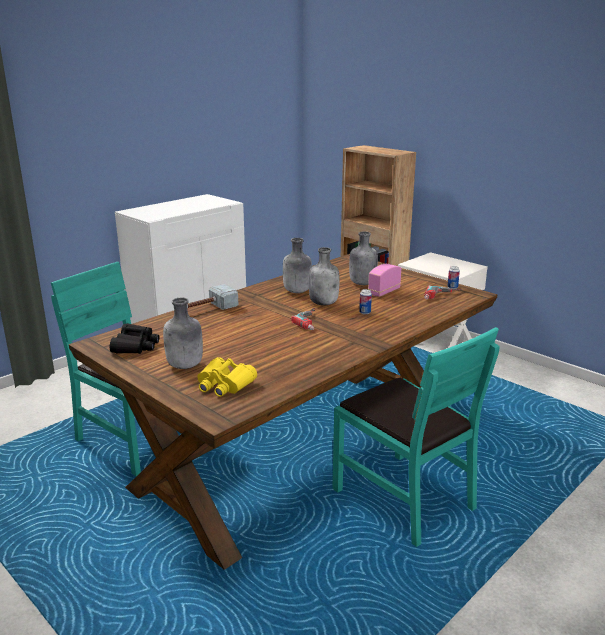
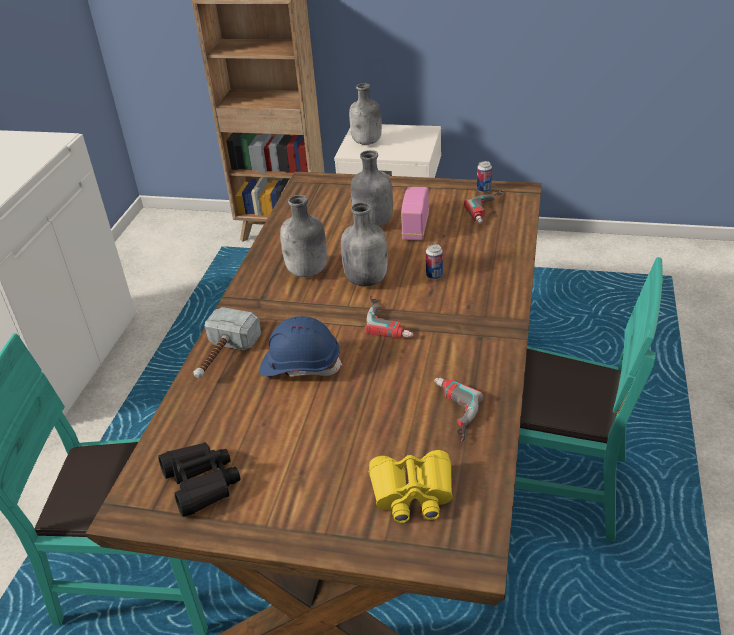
camera: 30 degrees left, 15 degrees up
grey bottle [163,298,203,369] -> grey bottle moved to [349,83,382,145]
none -> blue hard hat [260,316,342,377]
none -> power drill [434,378,484,442]

